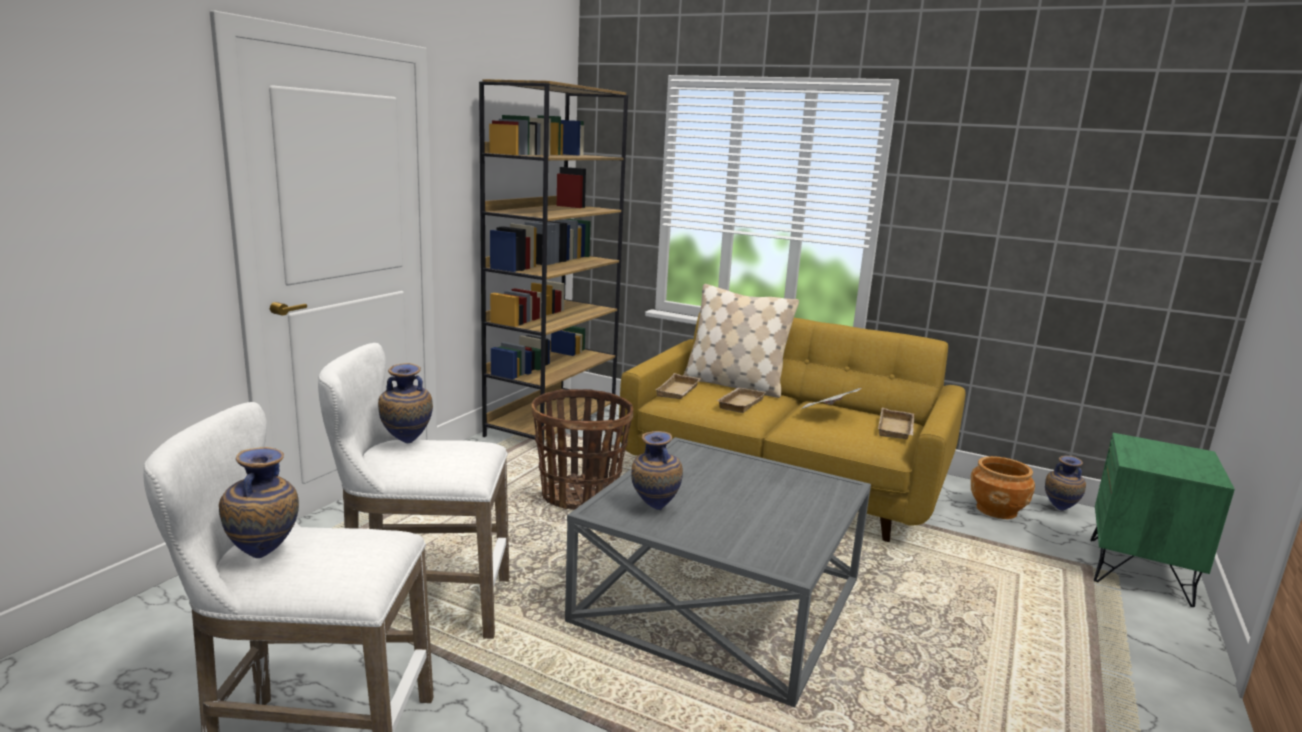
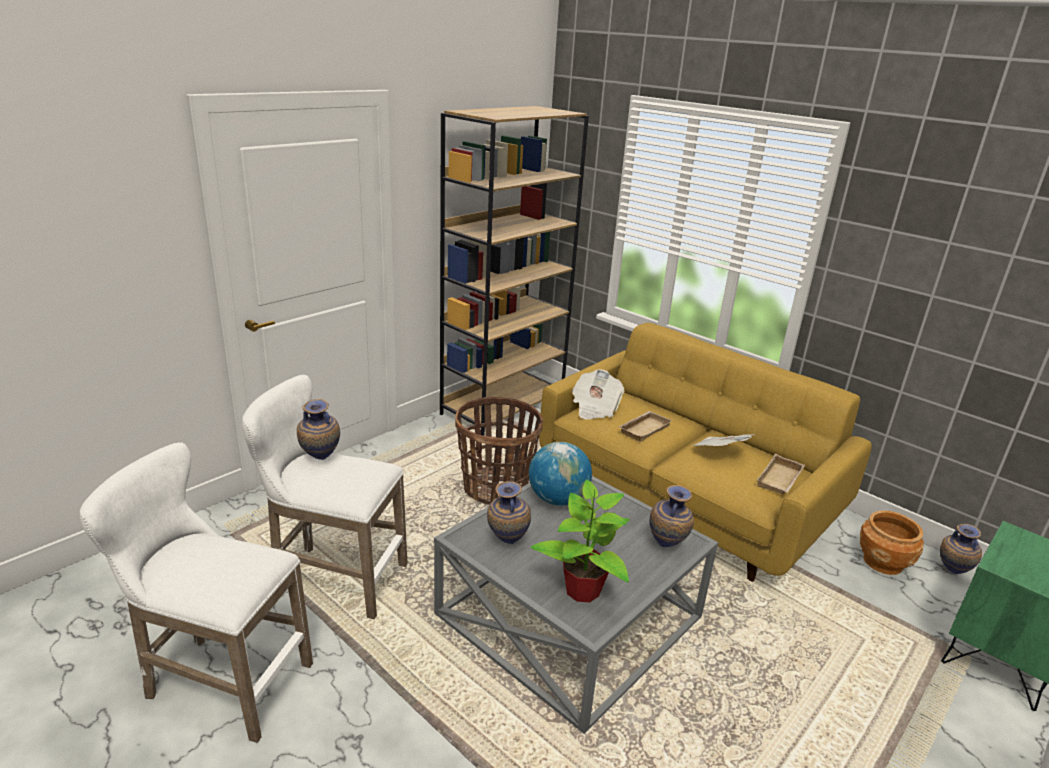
camera: 15 degrees right, 10 degrees up
vase [219,447,299,558] -> vase moved to [650,485,694,547]
beige tray [655,373,701,399] -> newspaper [572,369,624,419]
beige pillow [683,284,799,398] -> none
none -> globe [529,442,592,506]
none -> potted plant [530,480,630,602]

